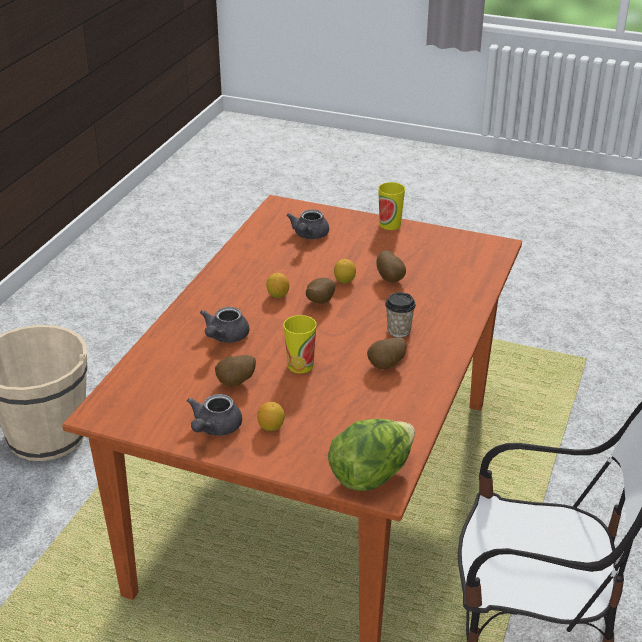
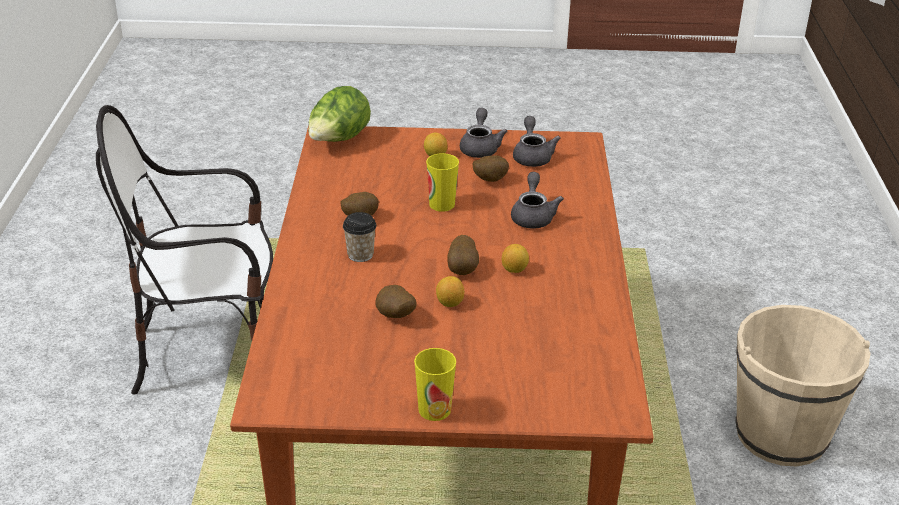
camera: 160 degrees right, 0 degrees up
grey teapot [287,209,329,239] -> grey teapot moved to [513,116,561,167]

